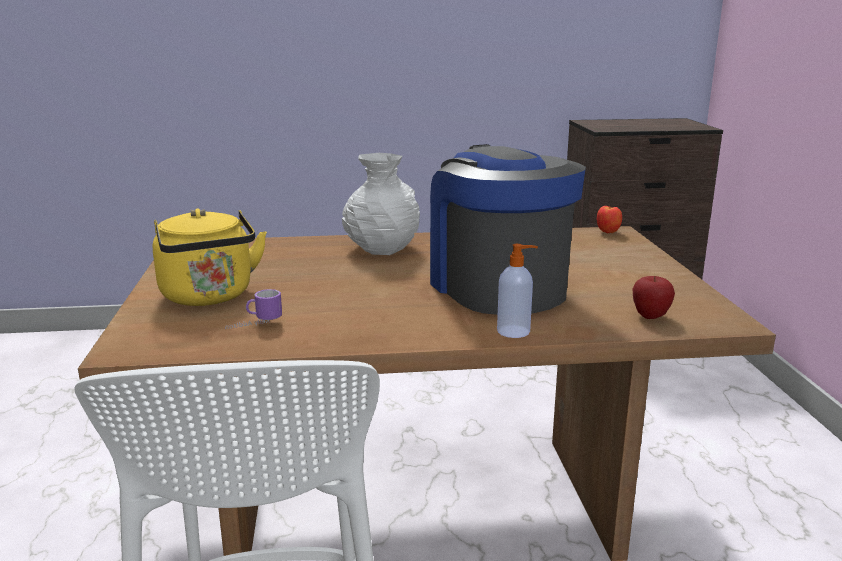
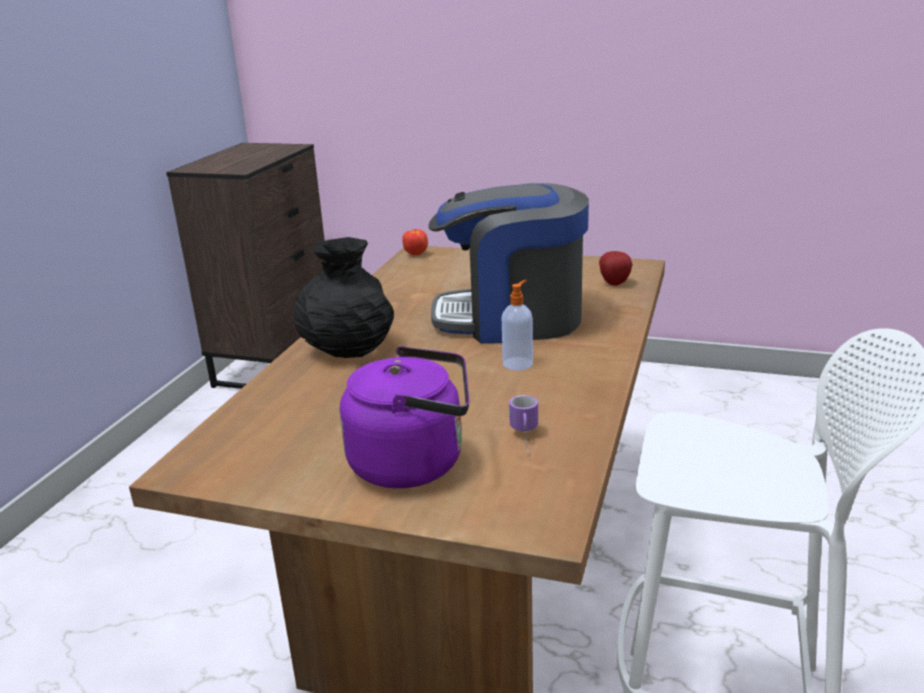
camera: 65 degrees left, 5 degrees up
yellow kettle [153,208,267,306] -> purple kettle [340,346,469,488]
white vase [342,153,420,255] -> black vase [294,237,394,358]
soap dispenser [497,244,538,338] -> soap dispenser moved to [502,280,533,370]

